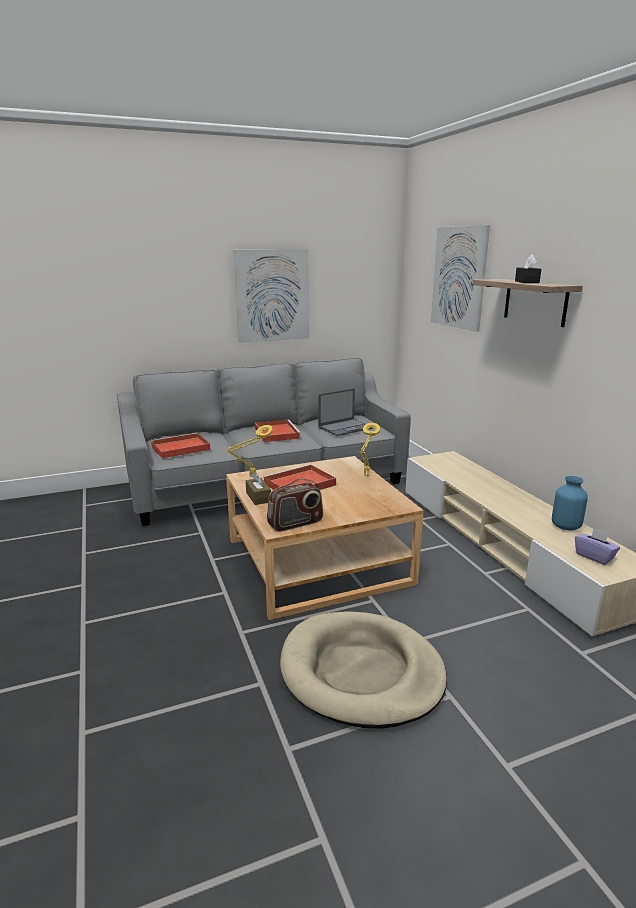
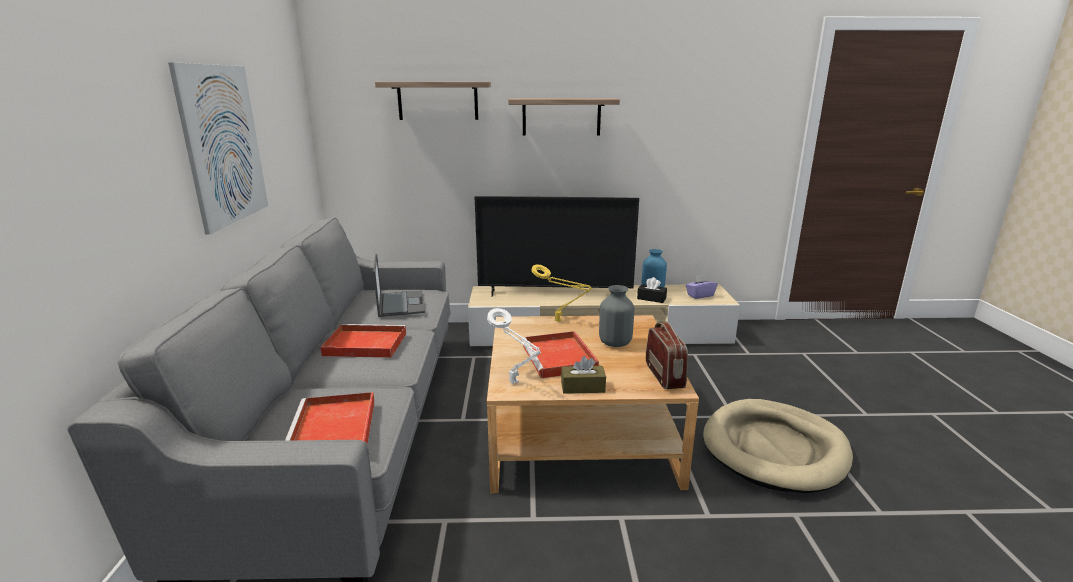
camera: 70 degrees left, 0 degrees up
yellow table lamp [227,425,273,477] -> white table lamp [487,308,541,384]
picture [431,225,490,332] -> shelf [375,82,491,120]
black tissue box [515,255,541,283] -> black tissue box moved to [637,277,667,303]
none -> television [475,196,639,297]
none -> grey vase [599,285,634,347]

